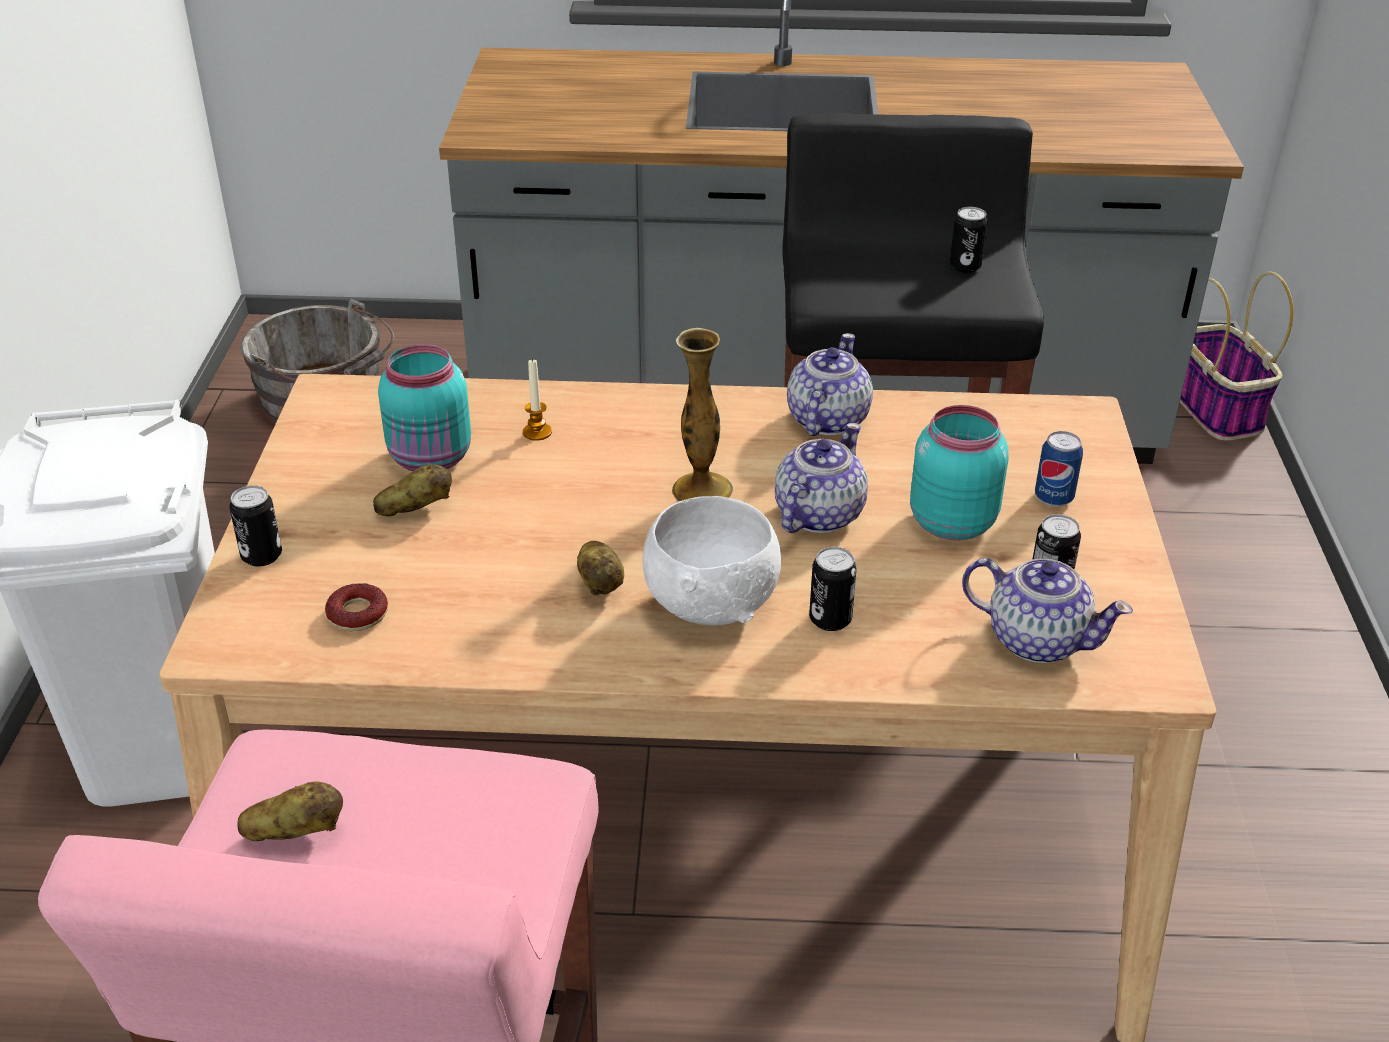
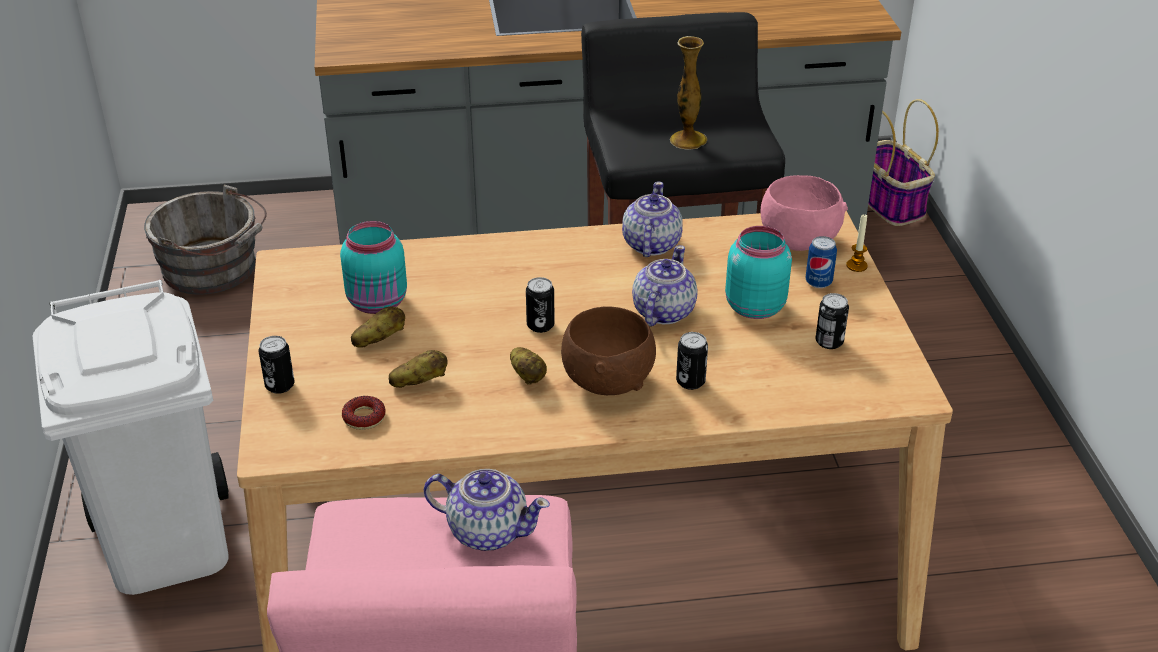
camera: 10 degrees left, 0 degrees up
potato [237,782,343,841] -> potato moved to [389,350,447,388]
candle [523,358,552,441] -> candle moved to [846,214,868,272]
white bowl [643,496,781,626] -> brown bowl [561,306,656,395]
vase [672,328,734,502] -> vase moved to [670,36,707,150]
can [950,207,988,273] -> can moved to [526,277,555,333]
teapot [962,558,1133,663] -> teapot moved to [424,469,550,551]
none -> pink bowl [761,175,848,251]

